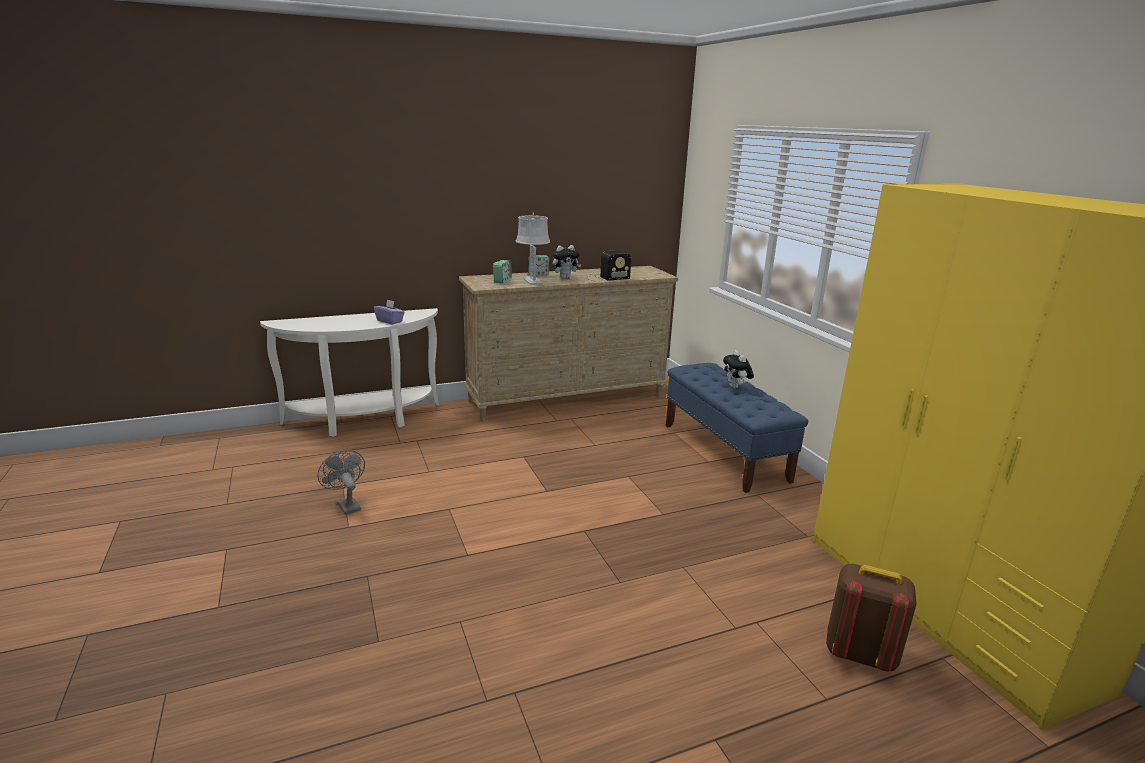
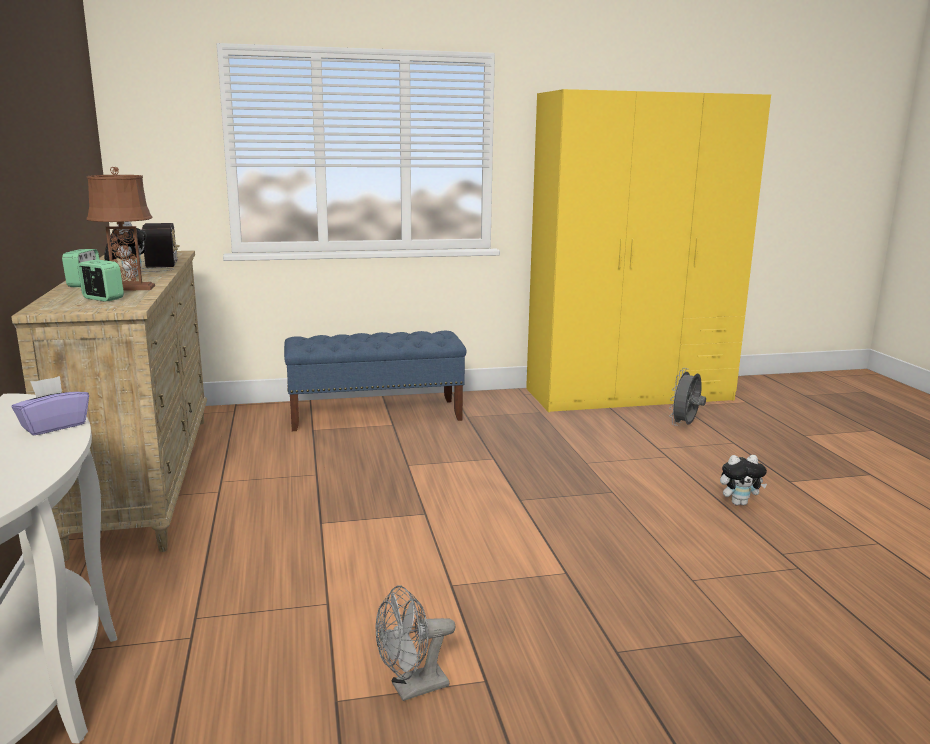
camera: 80 degrees left, 5 degrees down
grey table lamp [516,212,550,285] -> brown table lamp [86,167,155,291]
plush toy [723,350,754,389] -> plush toy moved to [720,455,767,505]
brown backpack [826,564,917,672] -> grey fan [669,368,706,426]

